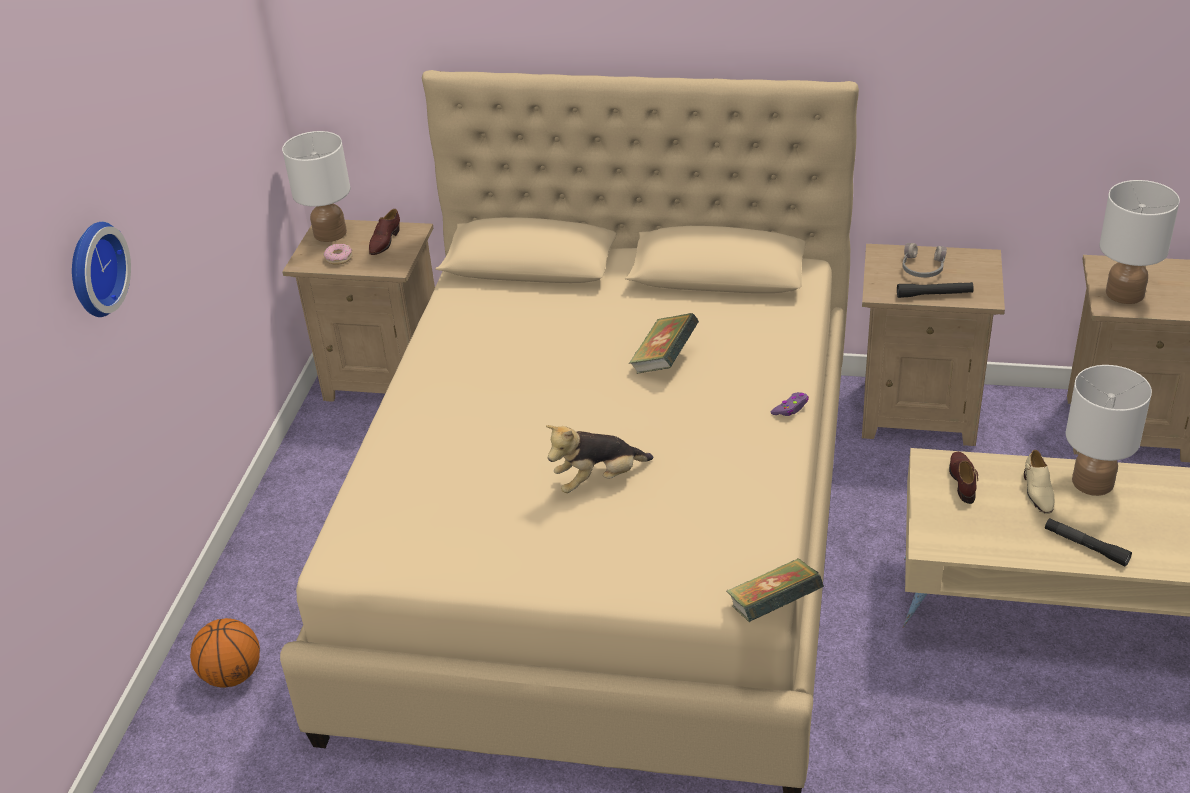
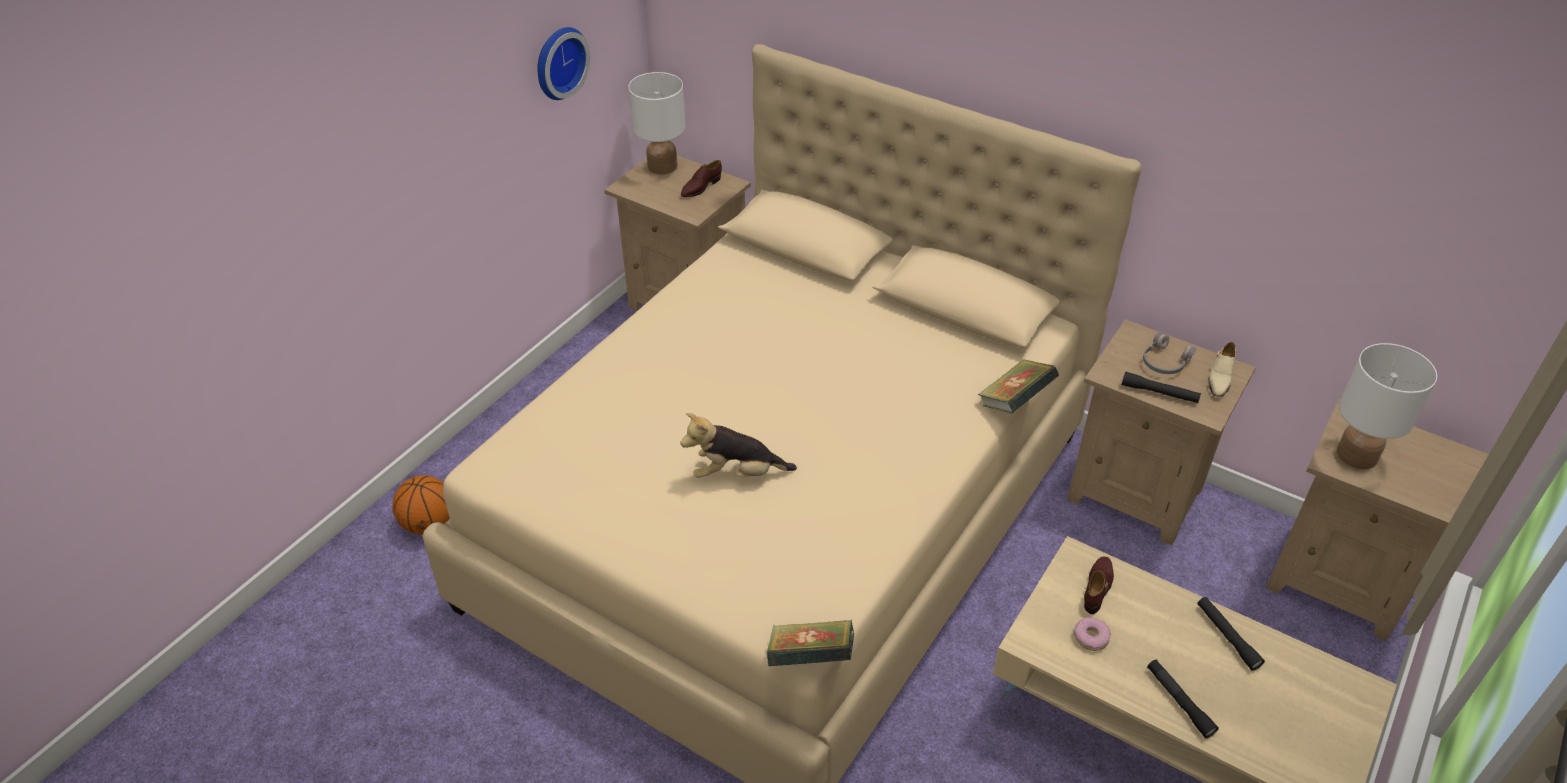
camera: 20 degrees right, 5 degrees up
wall clock [72,222,131,317] -> wall clock moved to [537,27,590,100]
donut [324,244,353,265] -> donut moved to [1074,617,1111,651]
book [629,313,699,374] -> book moved to [978,359,1059,413]
purple game controller [771,392,809,416] -> none
beige shoe [1024,450,1054,514] -> beige shoe moved to [1208,342,1236,397]
white table lamp [1066,365,1152,496] -> black flashlight [1197,597,1265,671]

